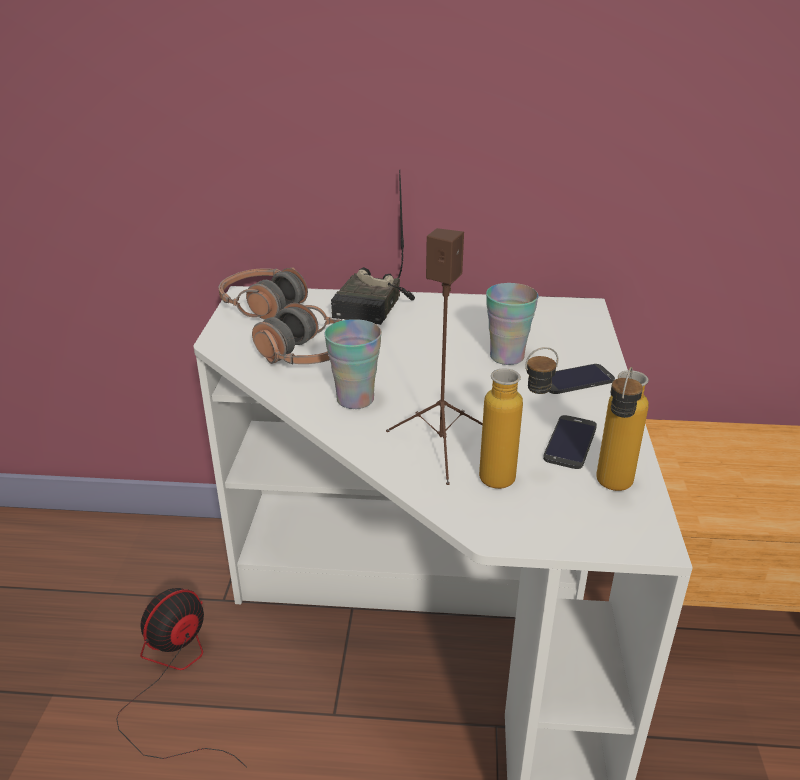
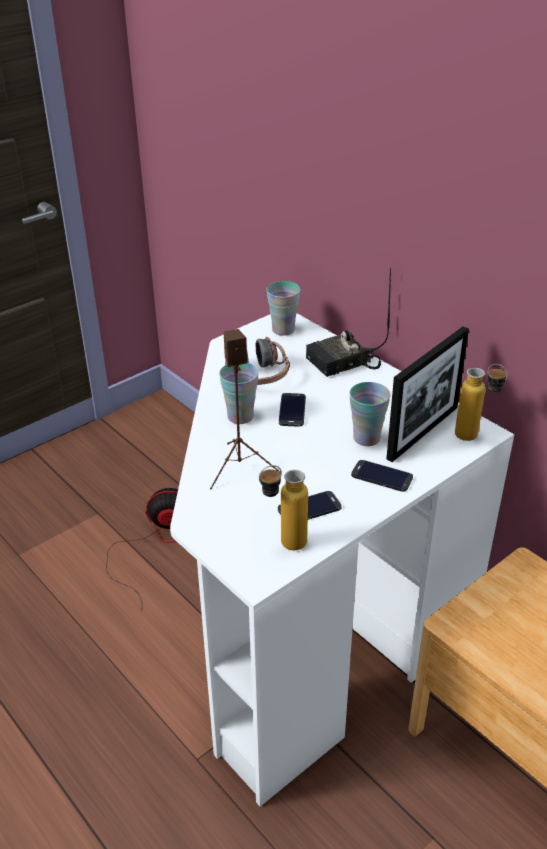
camera: 45 degrees right, 5 degrees up
headphones [218,267,308,319] -> cup [266,281,300,336]
bottle [479,347,559,489] -> bottle moved to [455,364,508,441]
none -> phone [279,393,306,427]
none -> picture frame [386,327,469,462]

